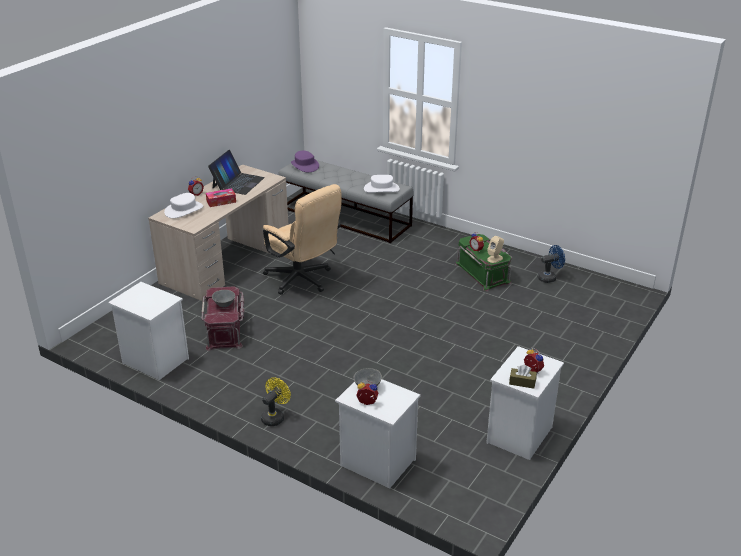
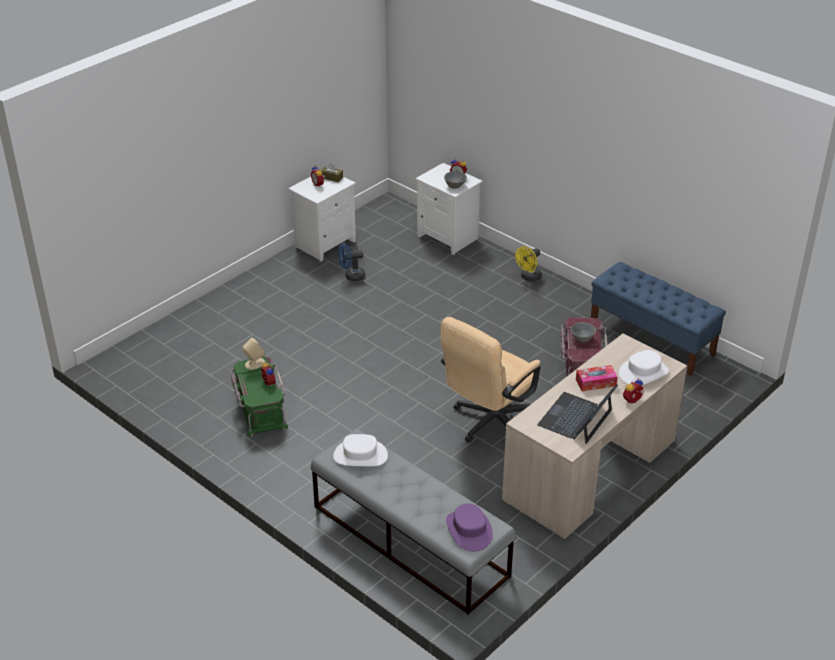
camera: 170 degrees left, 5 degrees up
white nightstand [108,282,189,380] -> blue bench [591,262,726,376]
beige office chair [263,184,341,295] -> beige office chair turned 105 degrees counterclockwise [441,317,541,443]
blue fan [537,245,565,283] -> blue fan moved to [338,243,365,281]

